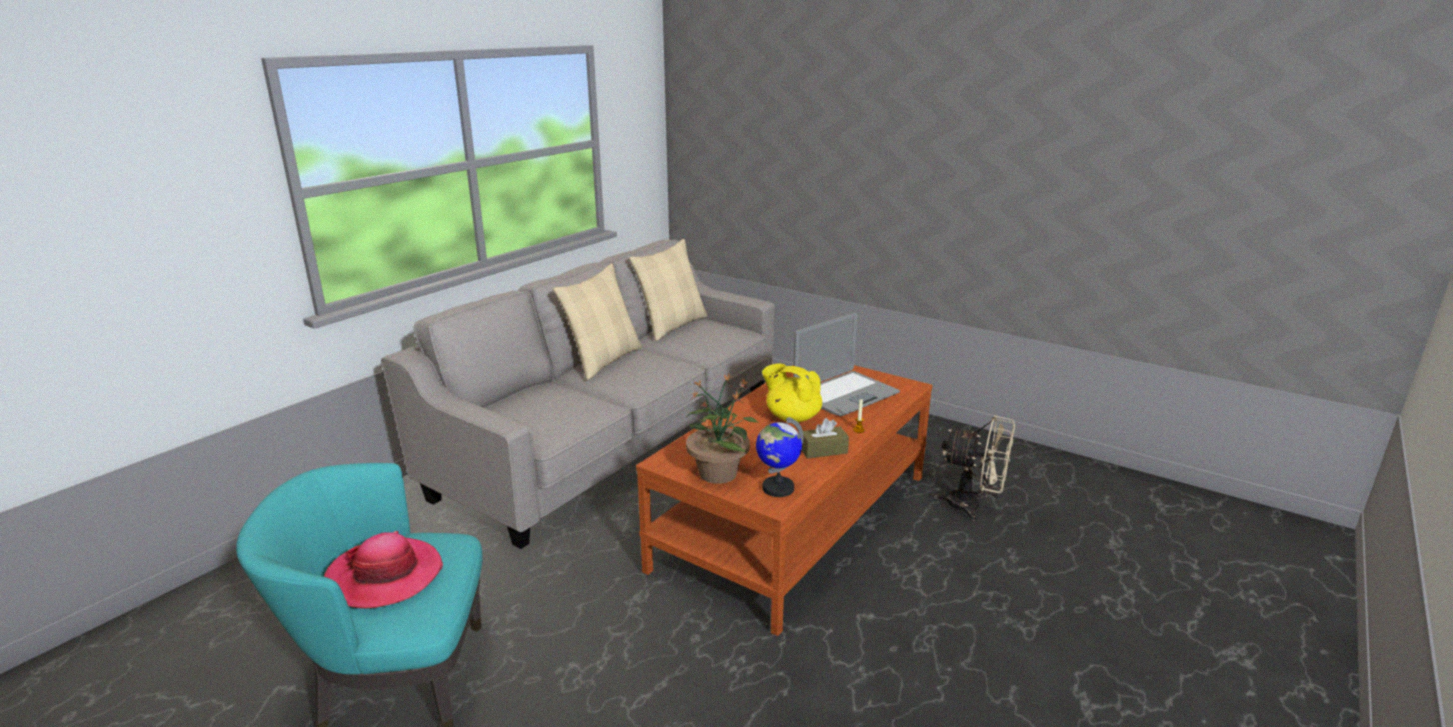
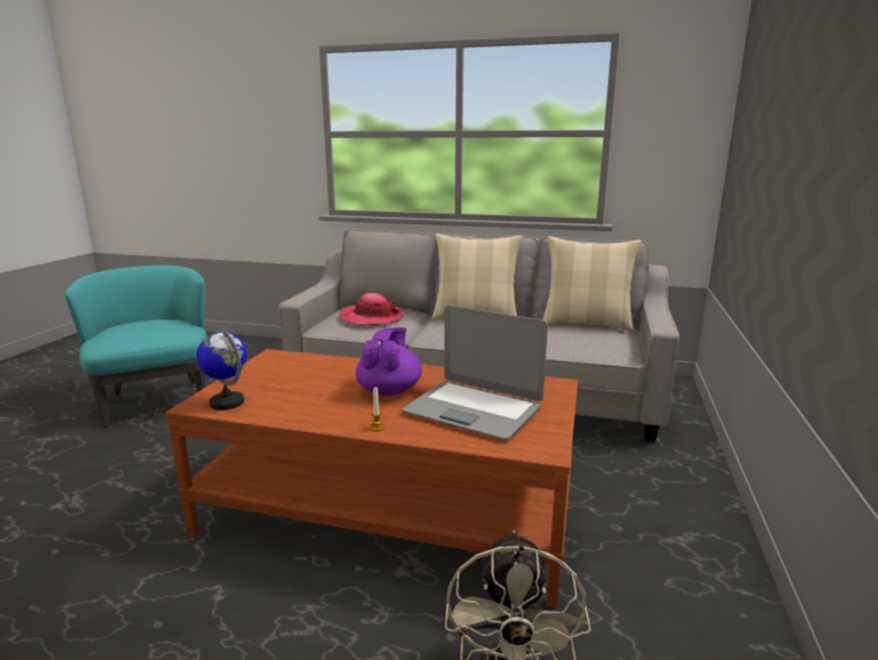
camera: 70 degrees right, 5 degrees down
hat [324,531,443,609] -> hat moved to [339,293,404,325]
potted plant [686,374,758,484] -> none
yellow teapot [762,364,822,422] -> purple teapot [356,327,422,396]
brown tissue box [801,418,849,459] -> none

